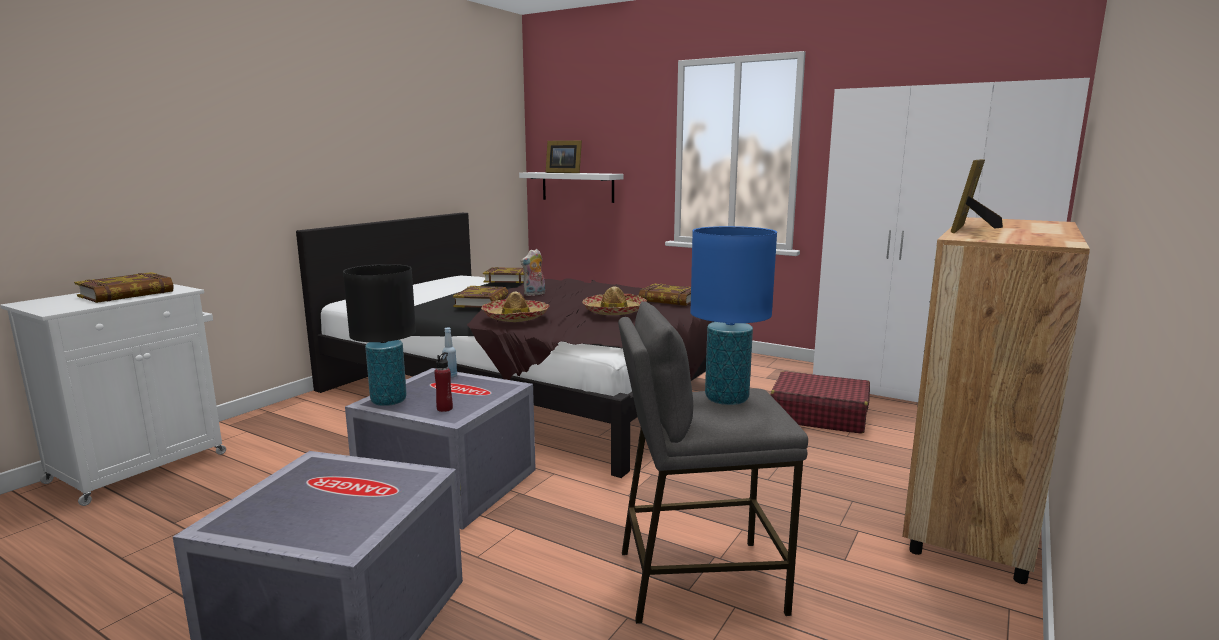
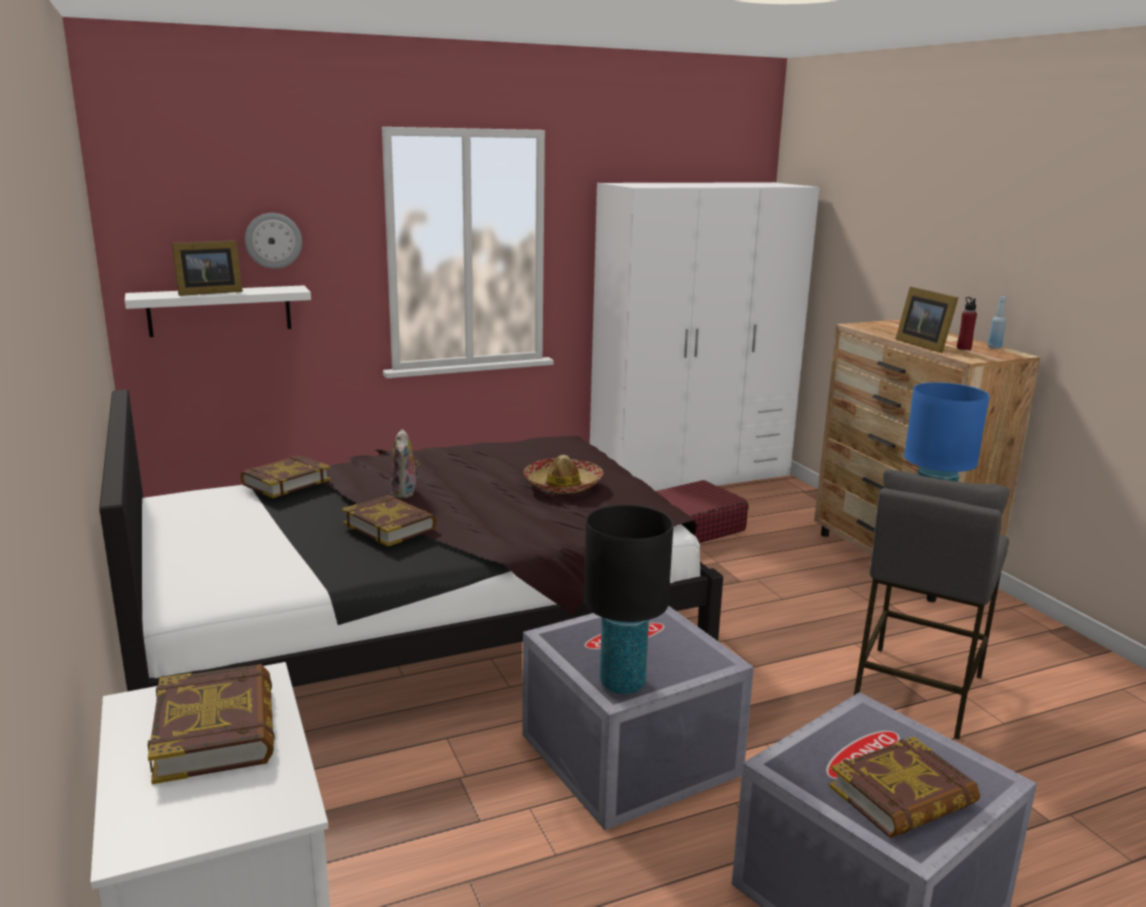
camera: 55 degrees left, 5 degrees up
red bottle [434,352,453,412] -> red bottle moved to [957,297,977,350]
blue bottle [442,327,457,378] -> blue bottle moved to [988,297,1006,349]
hat [481,291,549,322] -> none
book [639,284,691,306] -> book moved to [829,737,980,838]
none -> wall clock [245,213,302,269]

